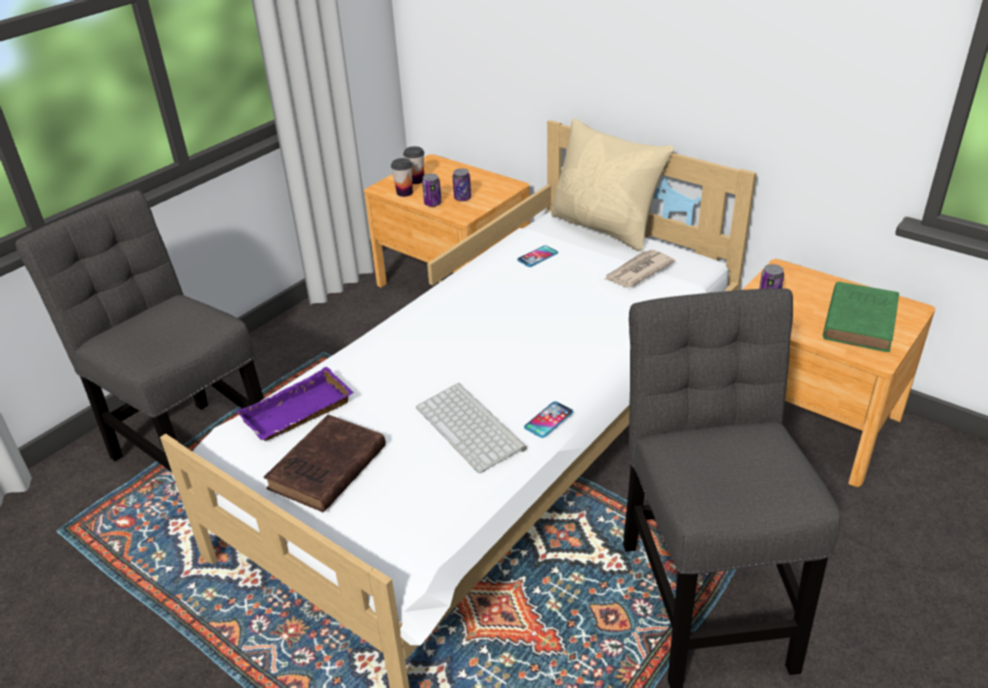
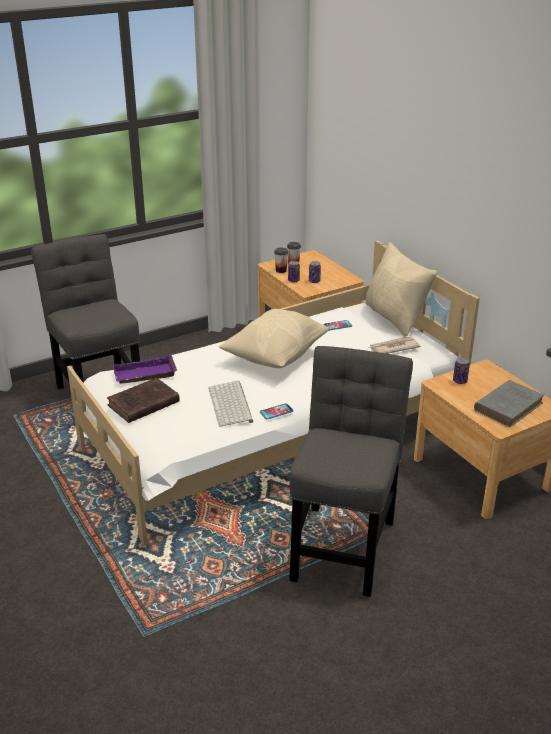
camera: 20 degrees right, 5 degrees down
green book [823,281,899,352] -> grey book [474,380,544,427]
none -> beige pillow [219,309,329,368]

